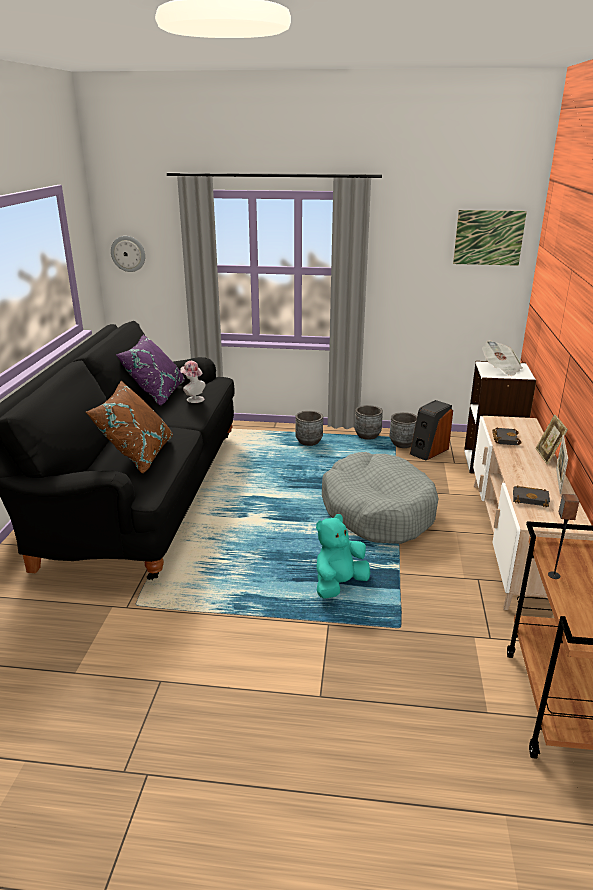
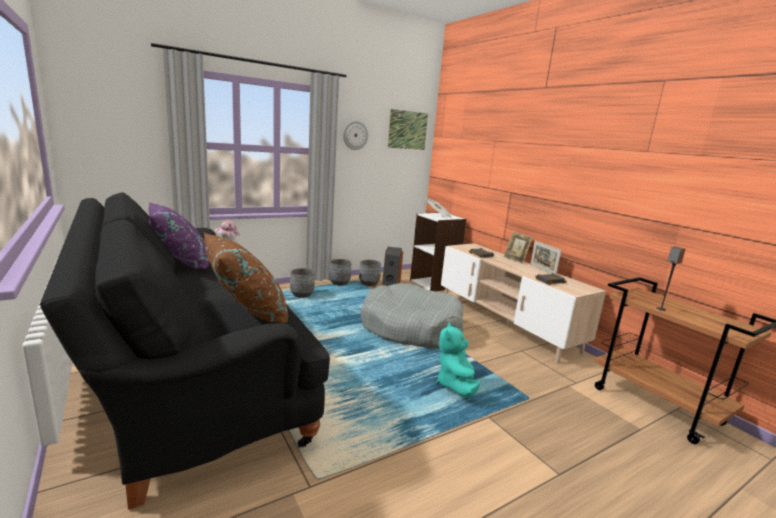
camera: 40 degrees left, 10 degrees down
wall clock [111,236,145,272] -> wall clock moved to [343,121,368,150]

